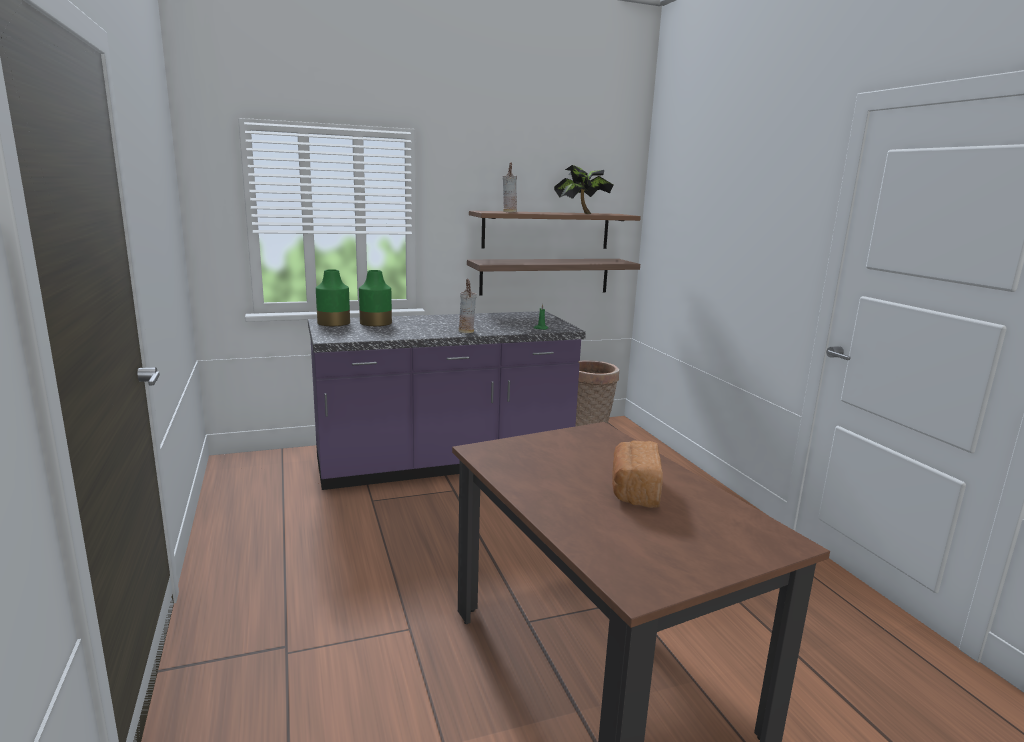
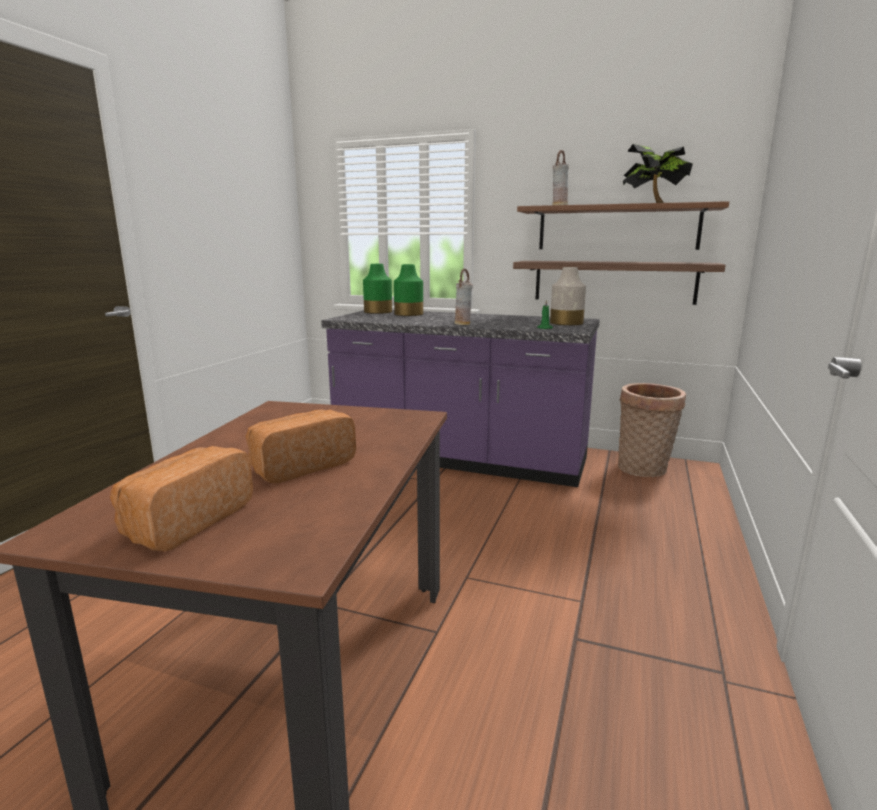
camera: 40 degrees right, 0 degrees up
none -> bread [110,446,253,551]
none -> beige vase [550,267,586,325]

